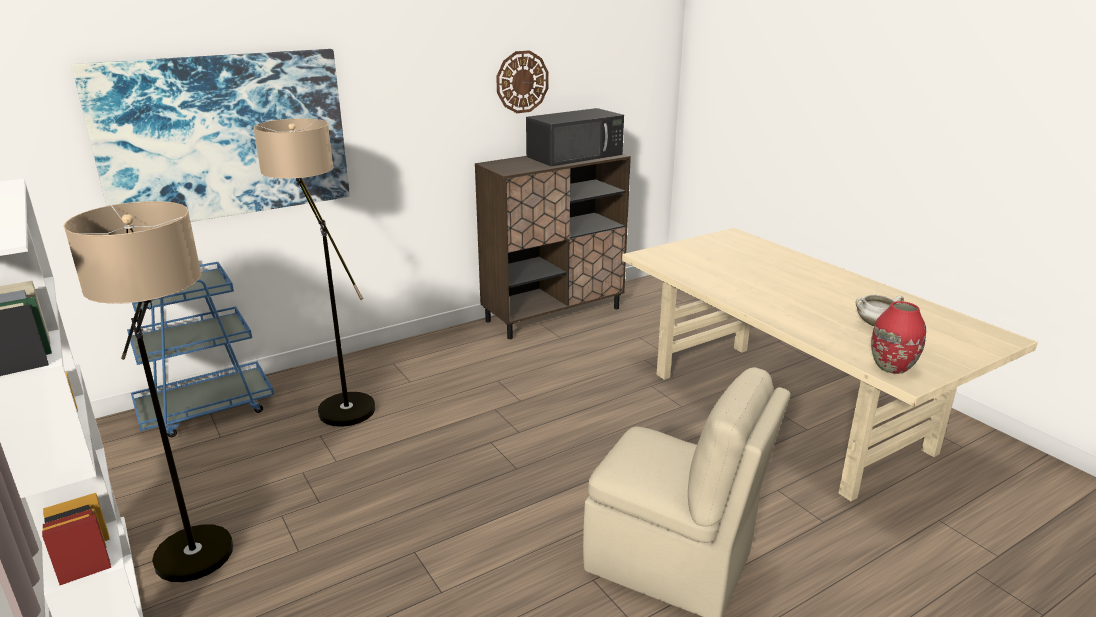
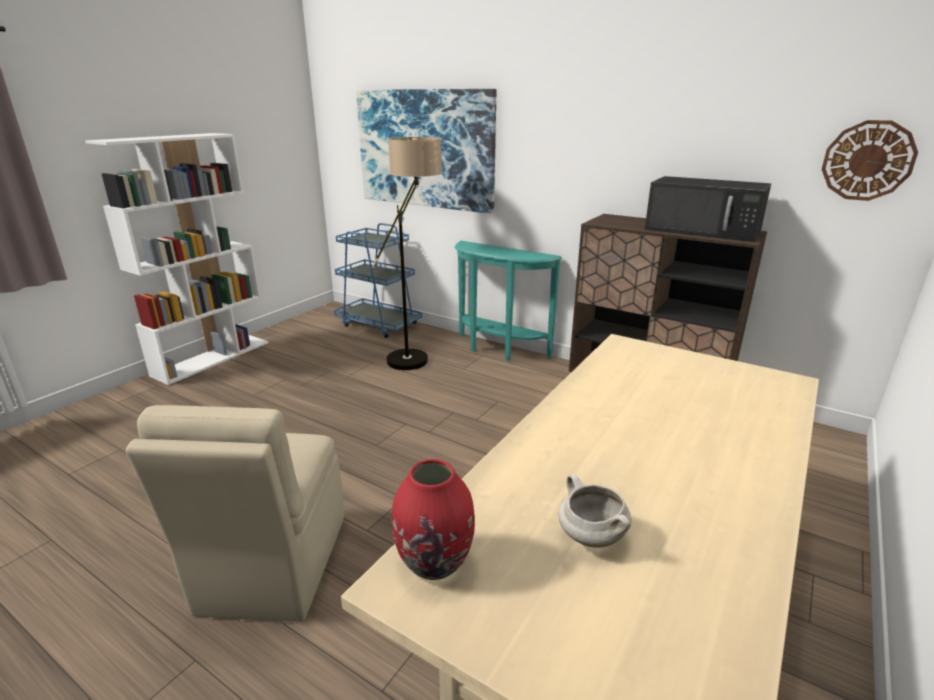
camera: 65 degrees right, 0 degrees up
floor lamp [64,201,233,582] -> none
wall clock [496,50,549,113] -> wall clock moved to [822,120,918,201]
none -> turquoise console table [455,241,562,361]

